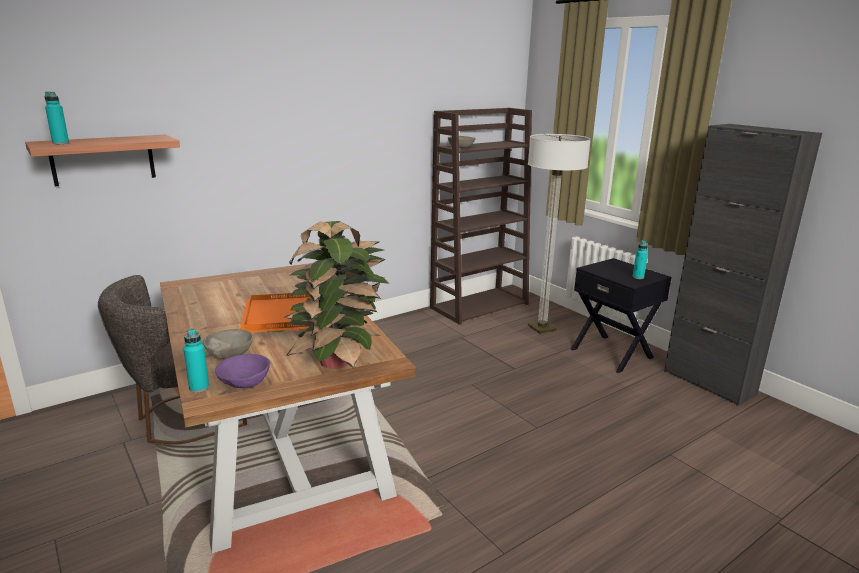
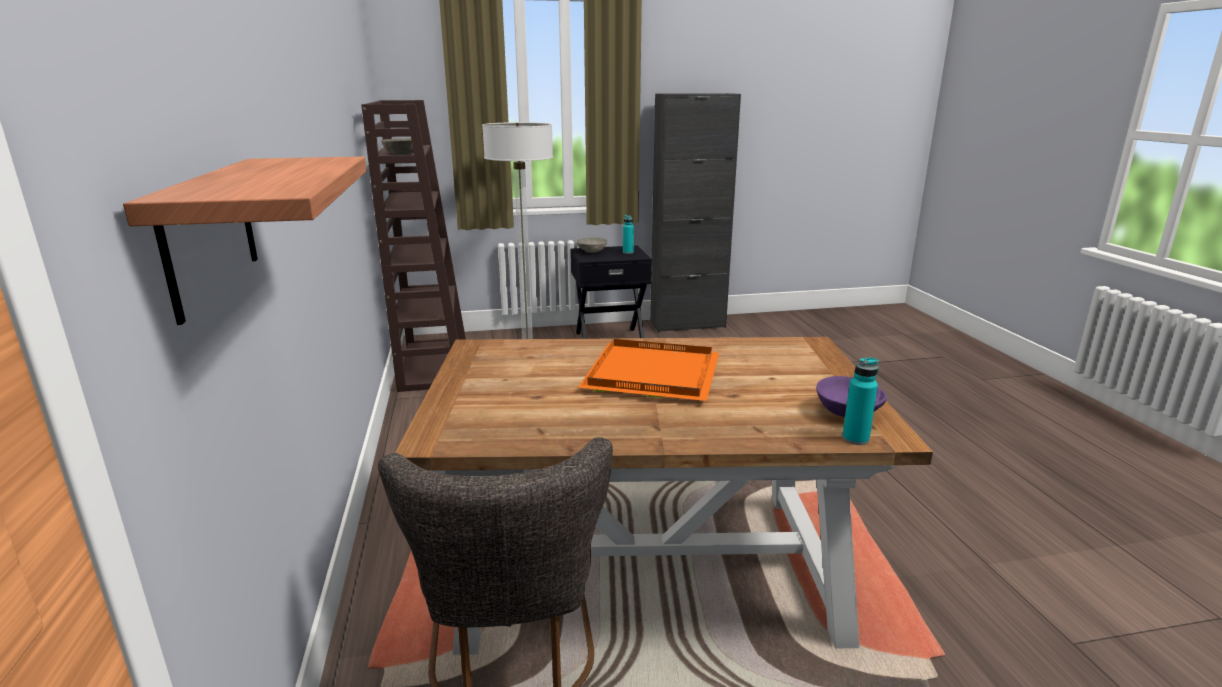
camera: 65 degrees left, 0 degrees up
turquoise bottle [45,92,69,144] -> none
grey bowl [203,329,253,359] -> grey bowl moved to [577,237,607,253]
potted plant [284,221,390,369] -> none

